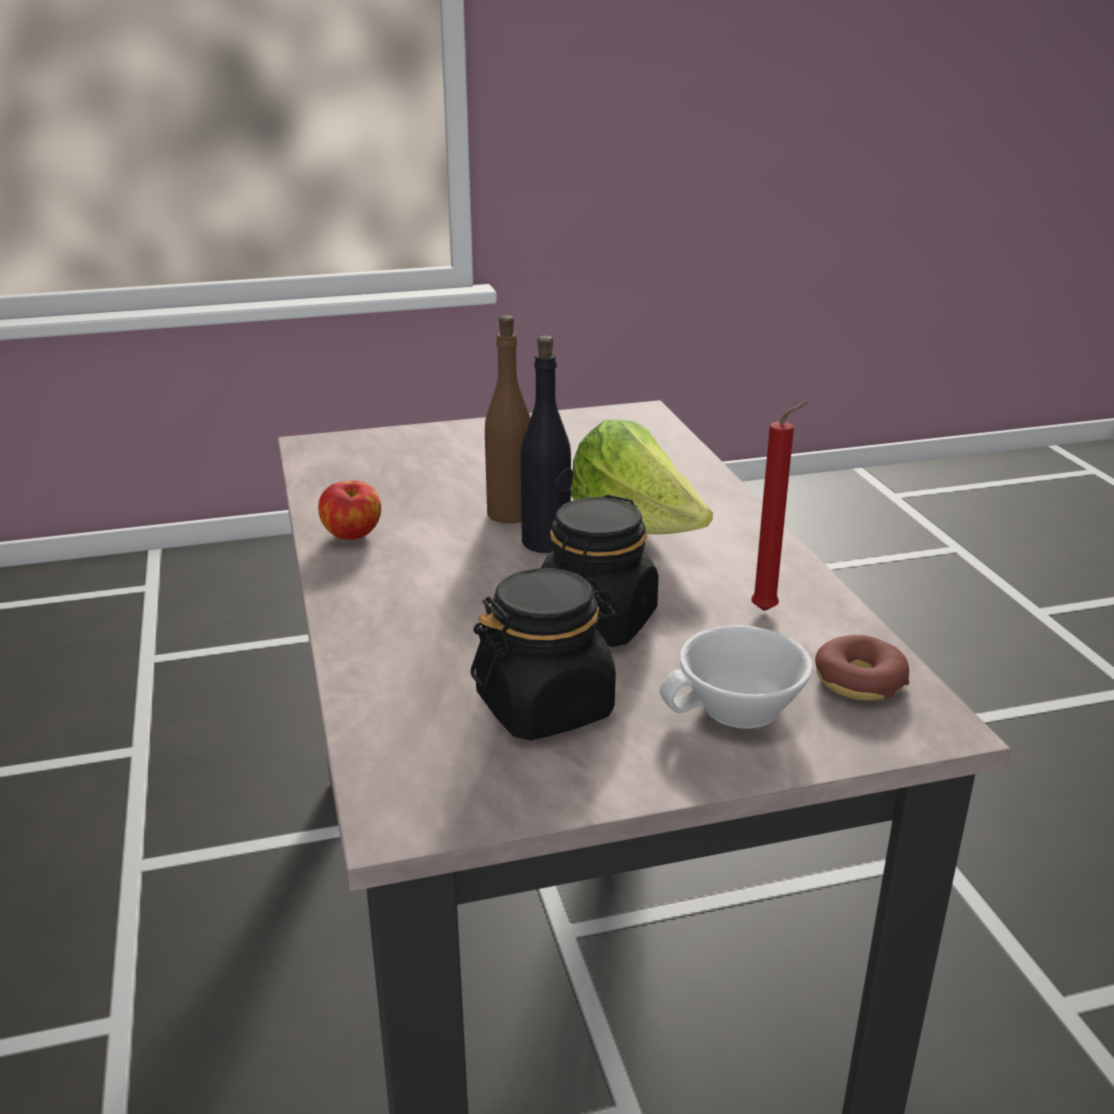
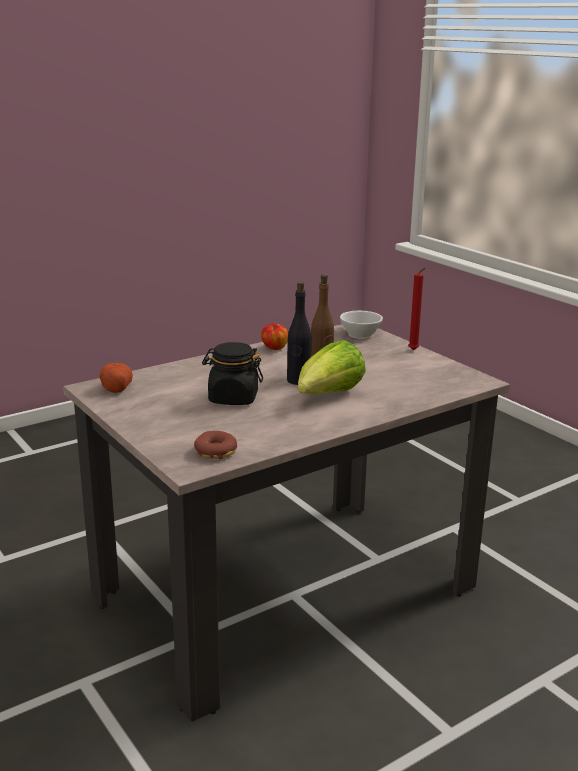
camera: 70 degrees right, 5 degrees down
black jar [471,568,619,740] -> none
white cup [660,625,813,729] -> white cup moved to [340,311,383,339]
red candle [751,401,808,611] -> red candle moved to [408,268,426,350]
none -> potato [99,363,133,393]

